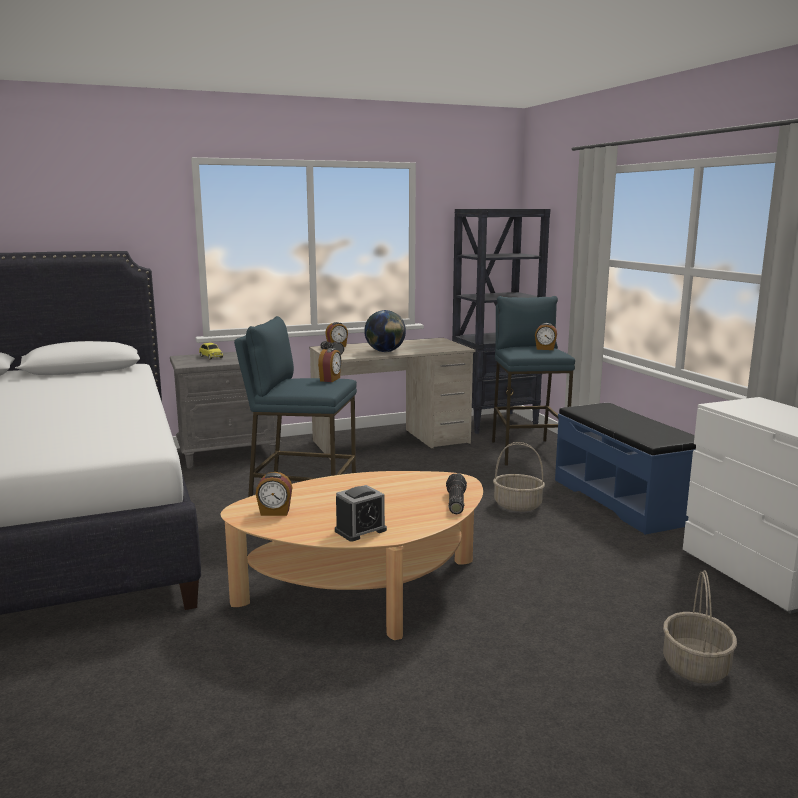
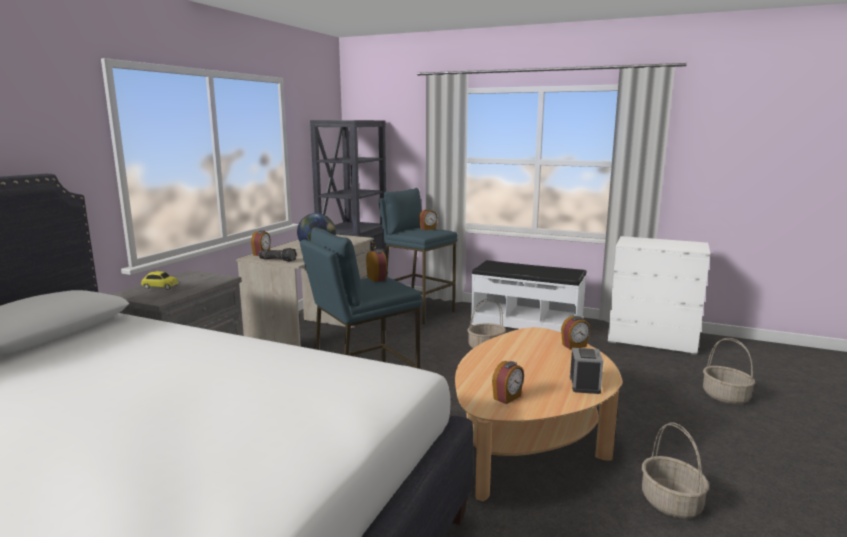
camera: 45 degrees left, 0 degrees up
flashlight [446,473,467,514] -> alarm clock [561,316,590,350]
blue bench [555,403,696,535] -> white bench [471,260,587,332]
none -> basket [642,423,709,519]

